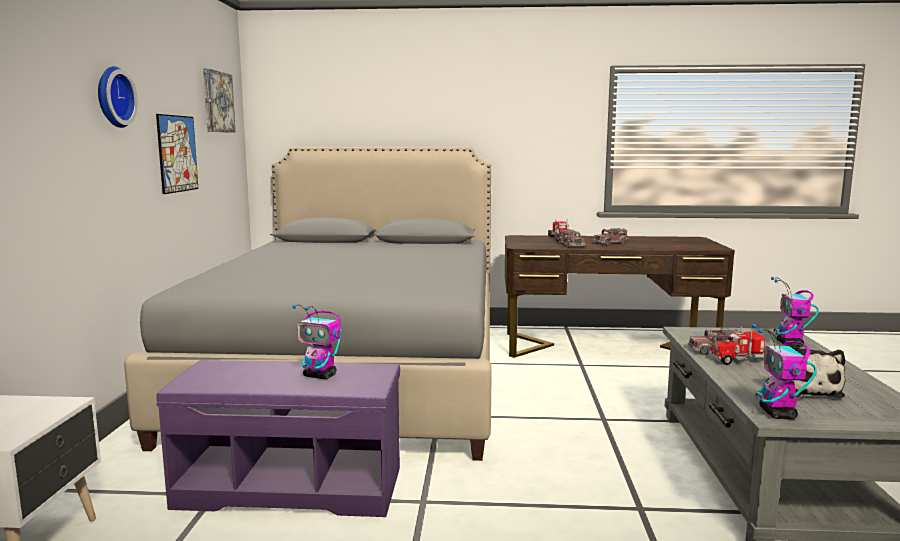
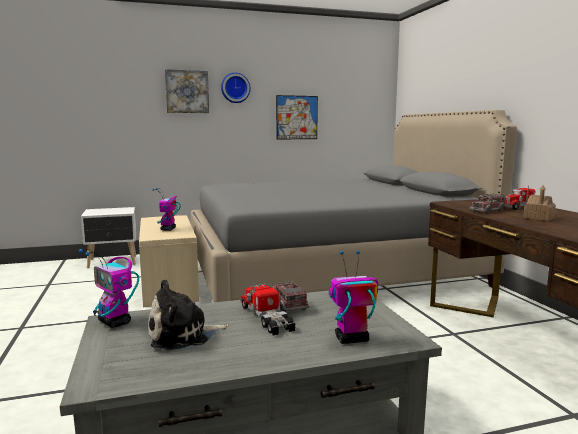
camera: 70 degrees right, 0 degrees up
purple bench [156,360,400,517] -> beige bench [139,215,199,307]
picture [203,68,236,133] -> picture moved to [165,69,209,113]
toy truck [593,228,629,245] -> toy house [523,185,556,221]
toy robot [752,324,817,419] -> toy robot turned 120 degrees counterclockwise [79,249,139,328]

